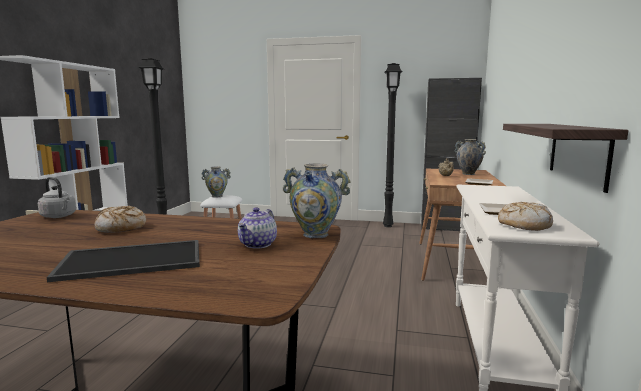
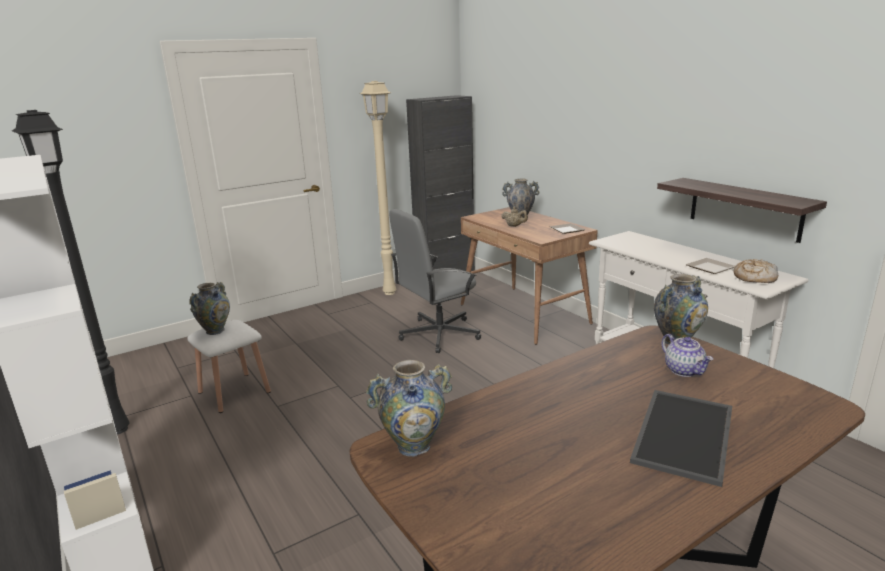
camera: 45 degrees left, 10 degrees up
grey kettle [38,177,76,218] -> vase [366,360,452,457]
bread [95,205,146,233] -> none
black floor lamp [383,63,402,227] -> beige floor lamp [360,81,396,295]
none -> grey office chair [389,209,481,353]

